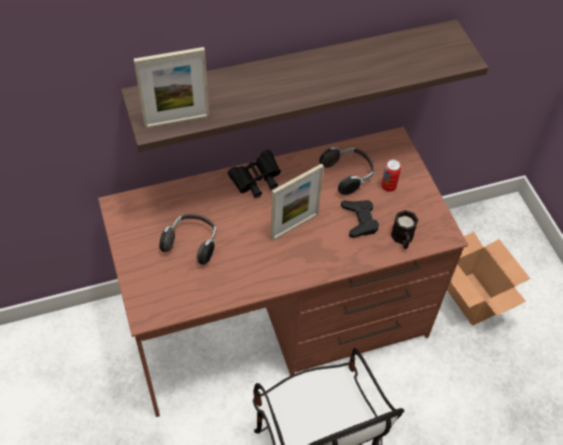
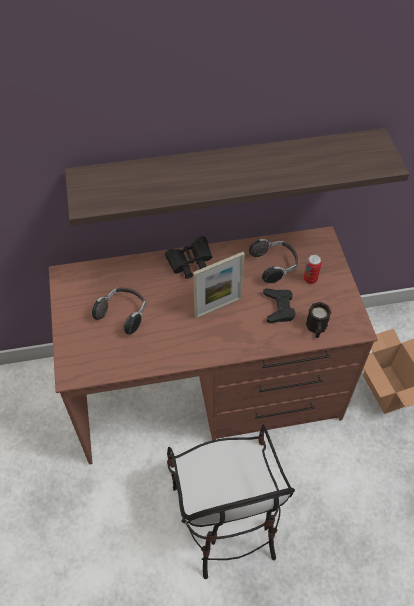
camera: 10 degrees right, 0 degrees up
picture frame [134,47,209,129] -> none

